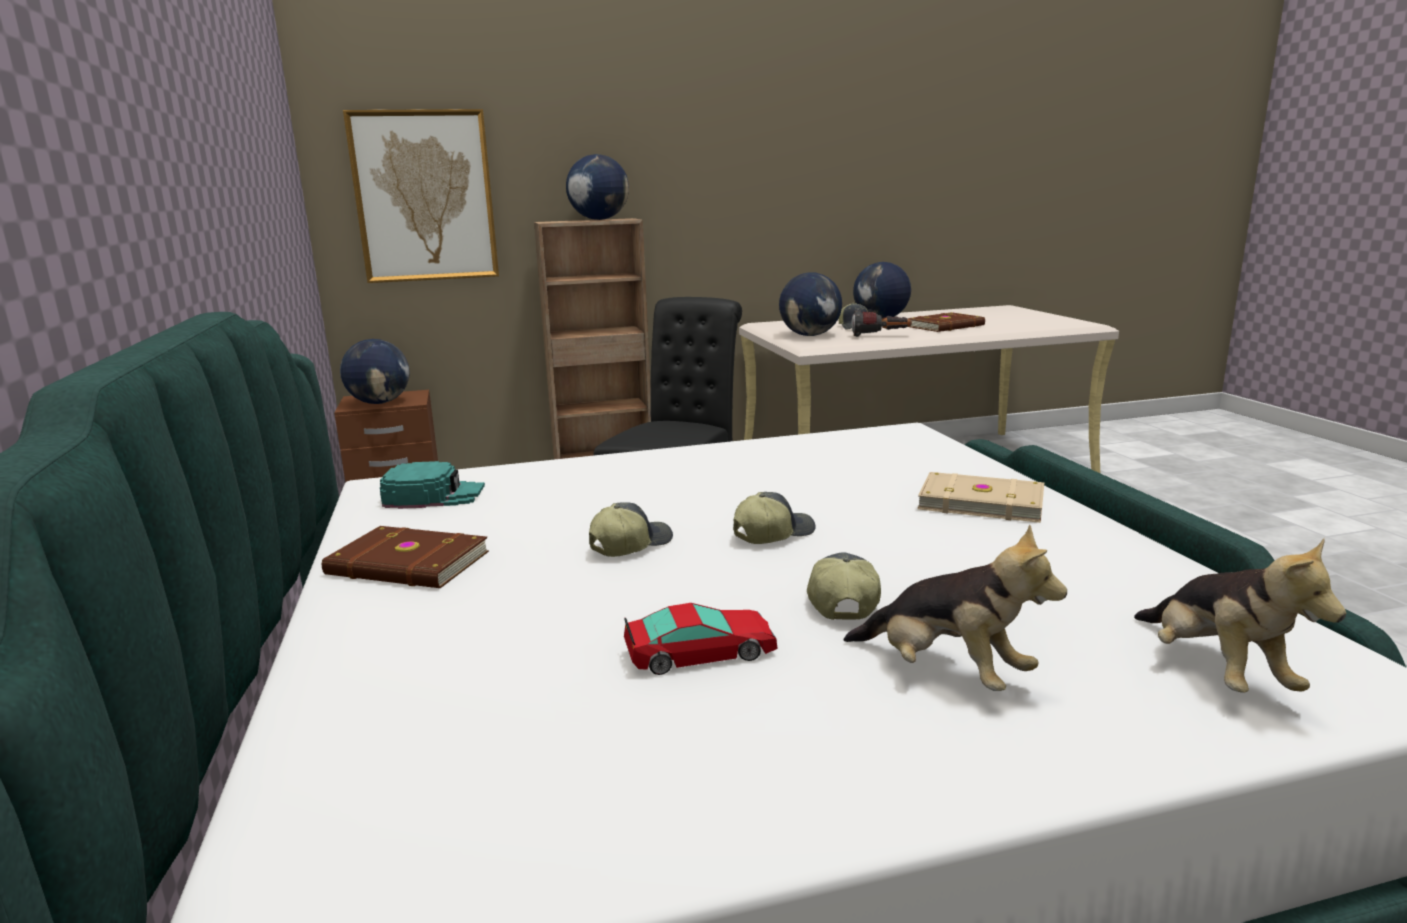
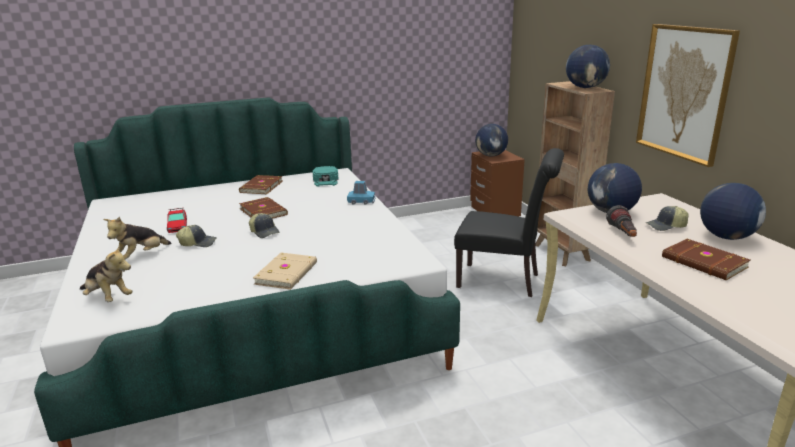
camera: 85 degrees right, 5 degrees up
picture [343,109,499,283] -> picture moved to [636,24,740,167]
cap [589,502,673,557] -> brown book [239,197,288,219]
plush toy [1134,538,1346,693] -> plush toy turned 135 degrees counterclockwise [80,245,132,302]
none -> blue toy car [347,181,376,205]

